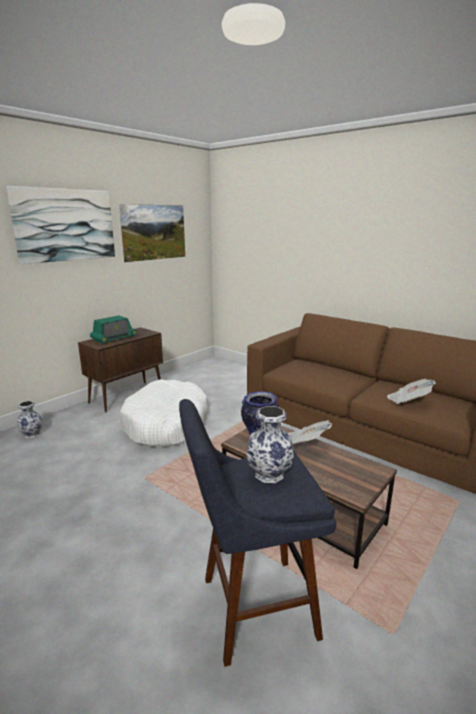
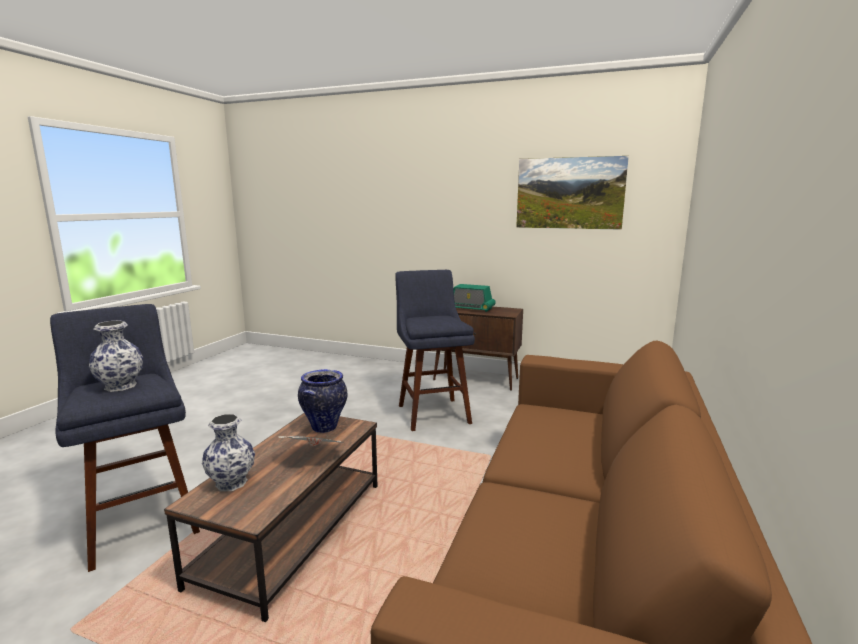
camera: 70 degrees right, 5 degrees down
picture [6,186,115,264] -> none
vase [17,401,42,439] -> vase moved to [202,414,255,491]
white dog bed [120,379,208,446] -> blue stool [395,270,475,431]
newspaper [387,379,436,404] -> none

